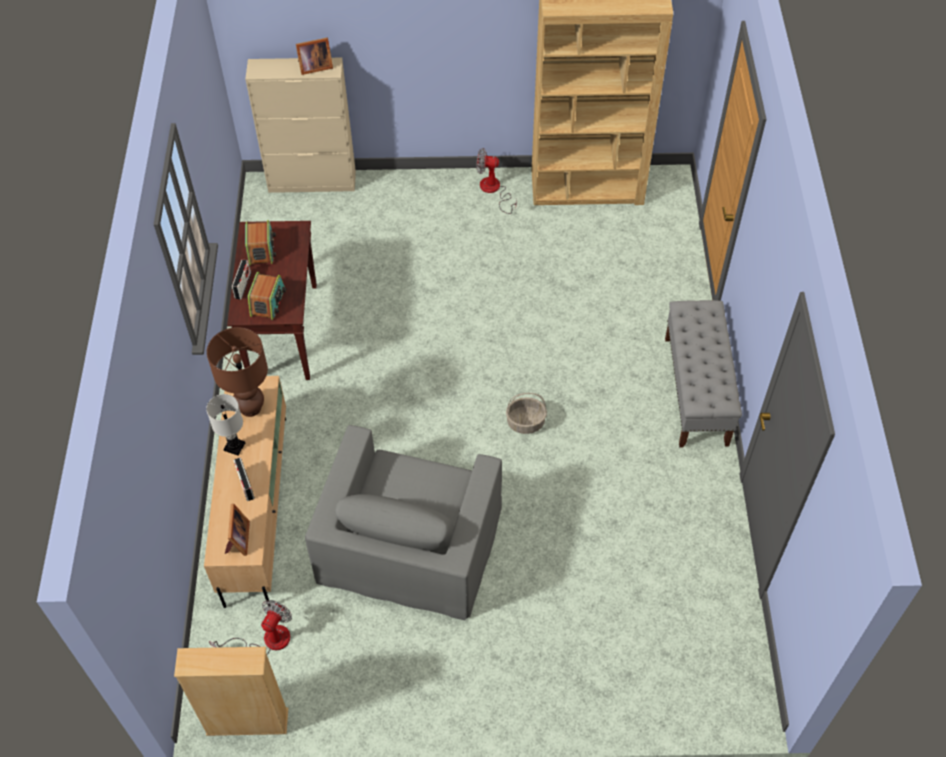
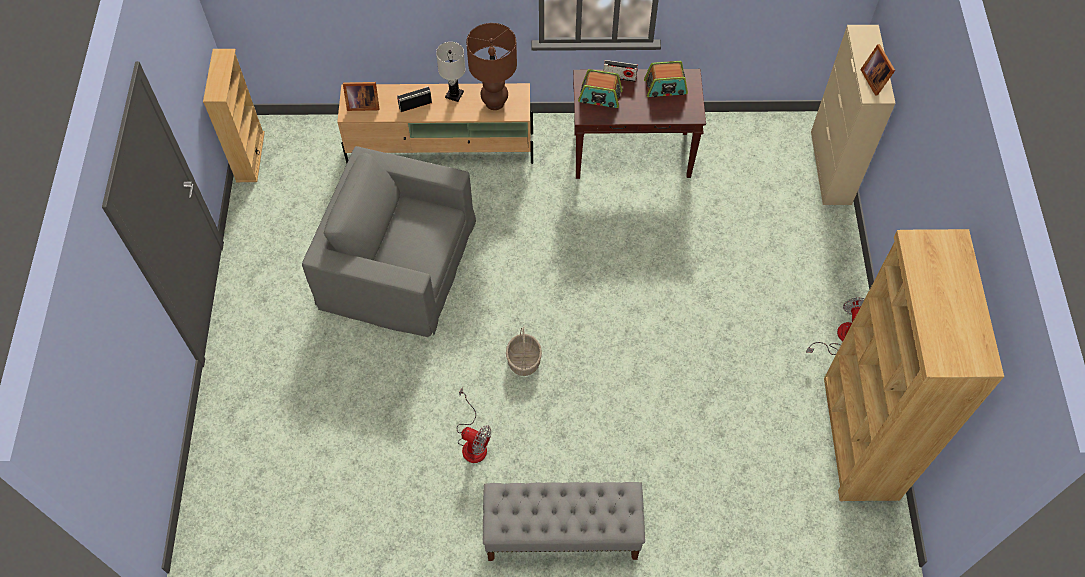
camera: 90 degrees right, 5 degrees up
fan [209,600,292,655] -> fan moved to [457,388,491,463]

